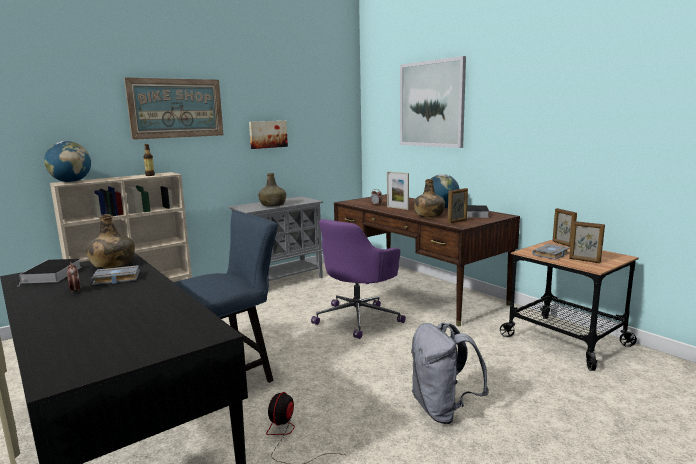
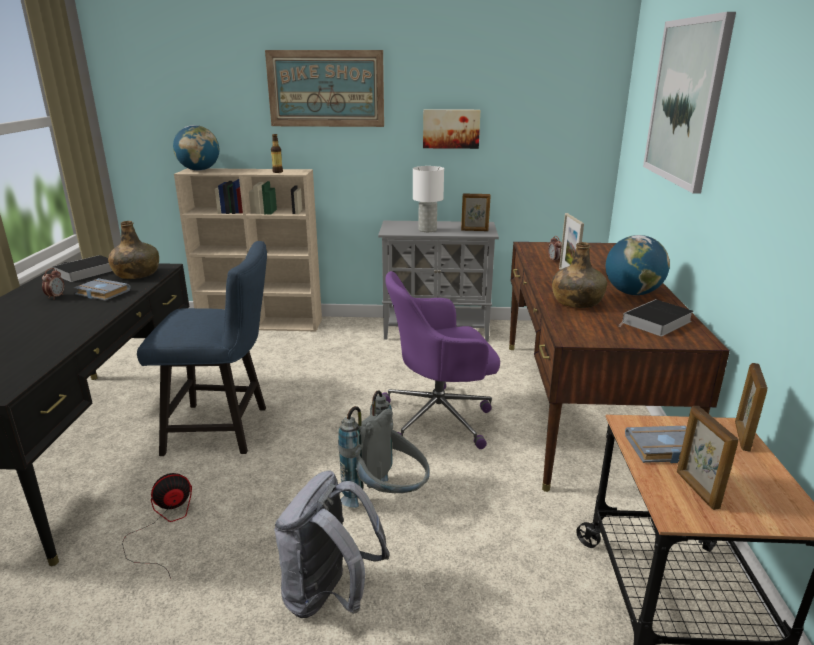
camera: 40 degrees right, 10 degrees up
green bottle [258,173,286,207] -> white table lamp [413,166,444,232]
picture frame [448,188,468,223] -> picture frame moved to [461,193,491,231]
none -> grey backpack [338,390,430,508]

